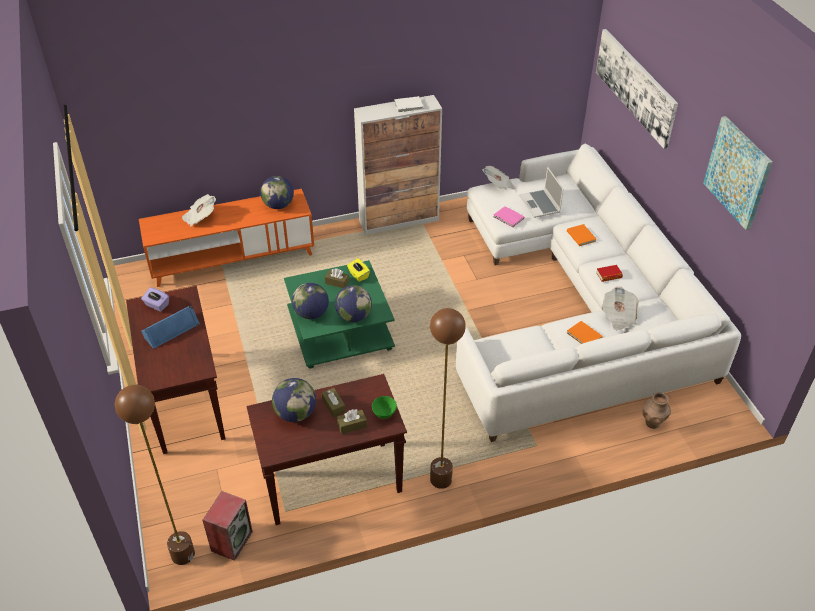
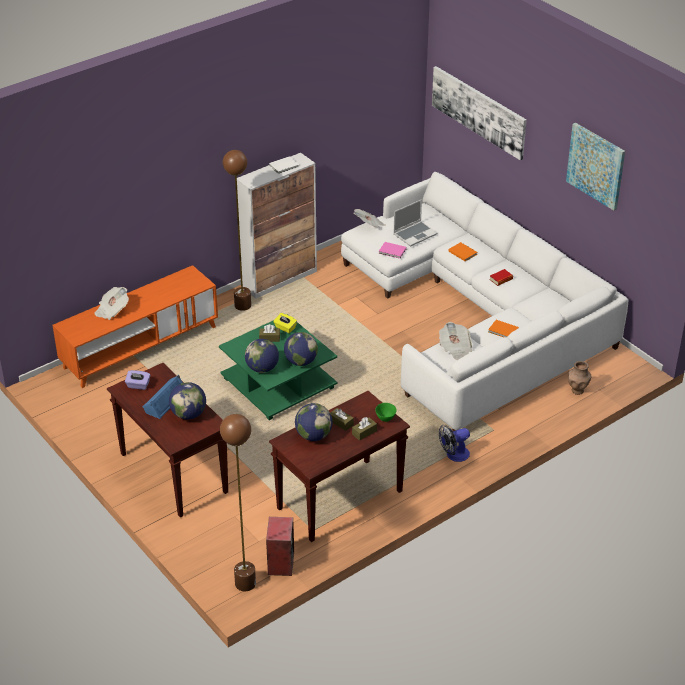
camera: 20 degrees left, 5 degrees down
globe [260,176,294,209] -> globe moved to [169,382,206,420]
brown floor lamp [430,308,466,489] -> brown floor lamp moved to [223,150,251,311]
laptop [519,167,564,218] -> laptop turned 90 degrees counterclockwise [393,199,438,247]
newspaper [602,287,639,330] -> newspaper moved to [439,322,473,360]
none -> fan [439,425,470,462]

